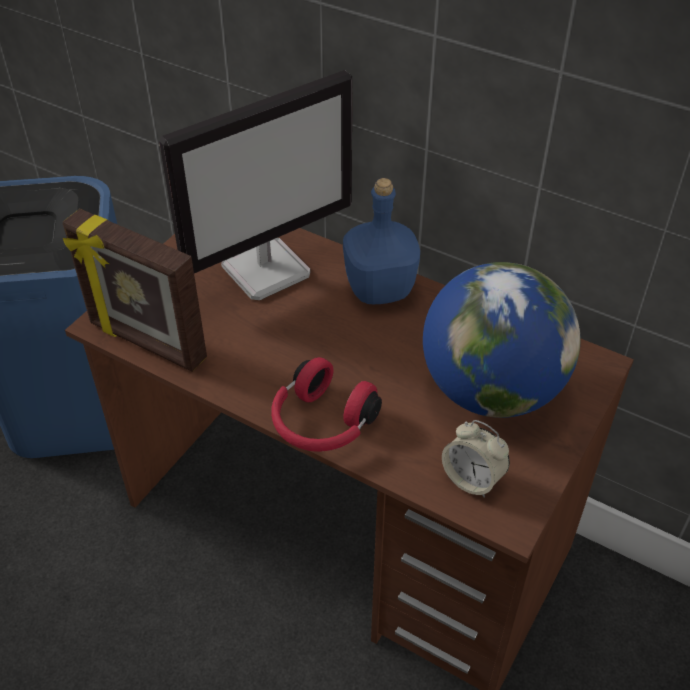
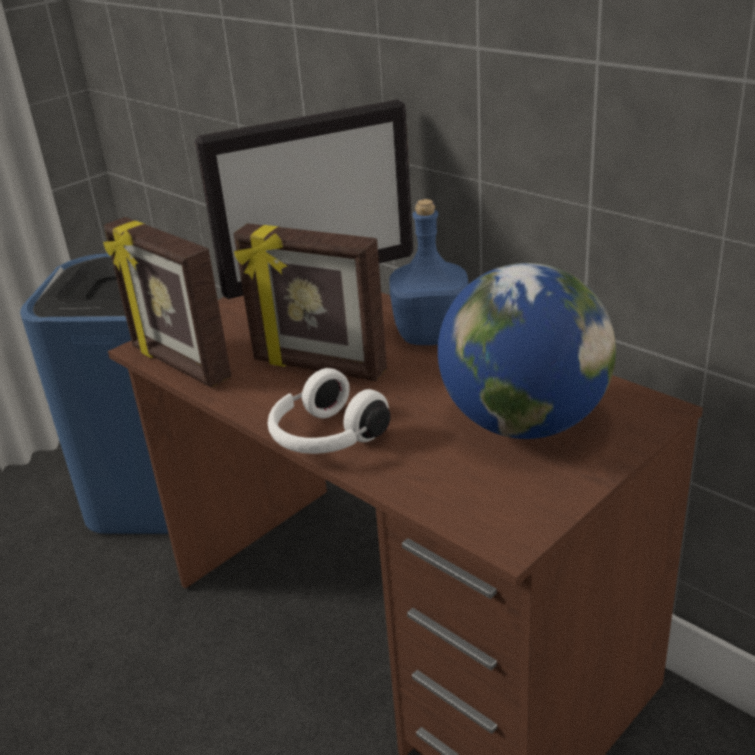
camera: 15 degrees right, 15 degrees down
red headphones [271,357,382,452] -> white headphones [268,368,390,454]
alarm clock [442,420,510,498] -> none
none -> picture frame [234,223,387,381]

